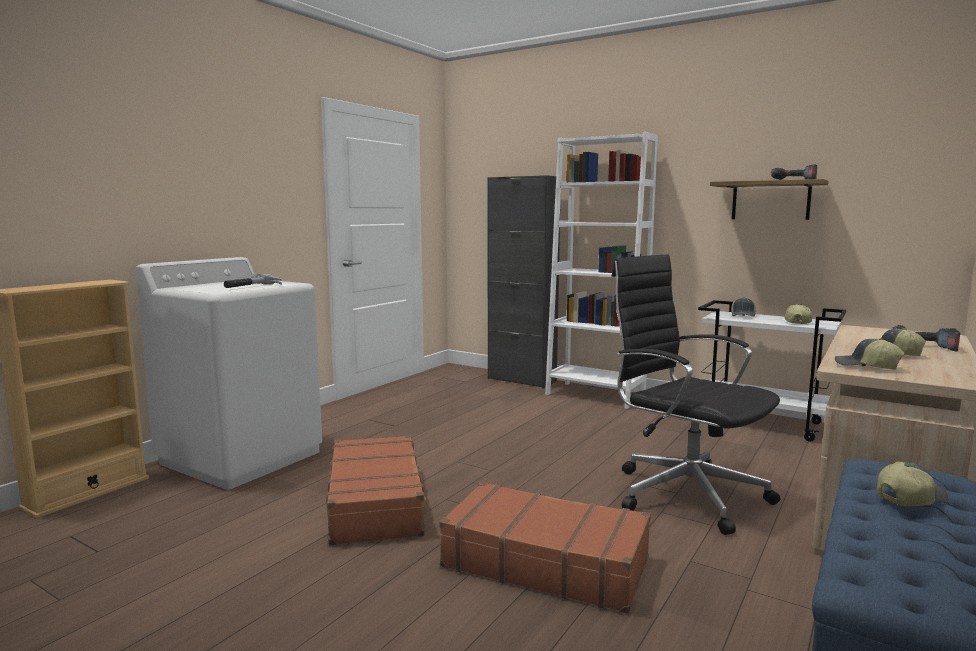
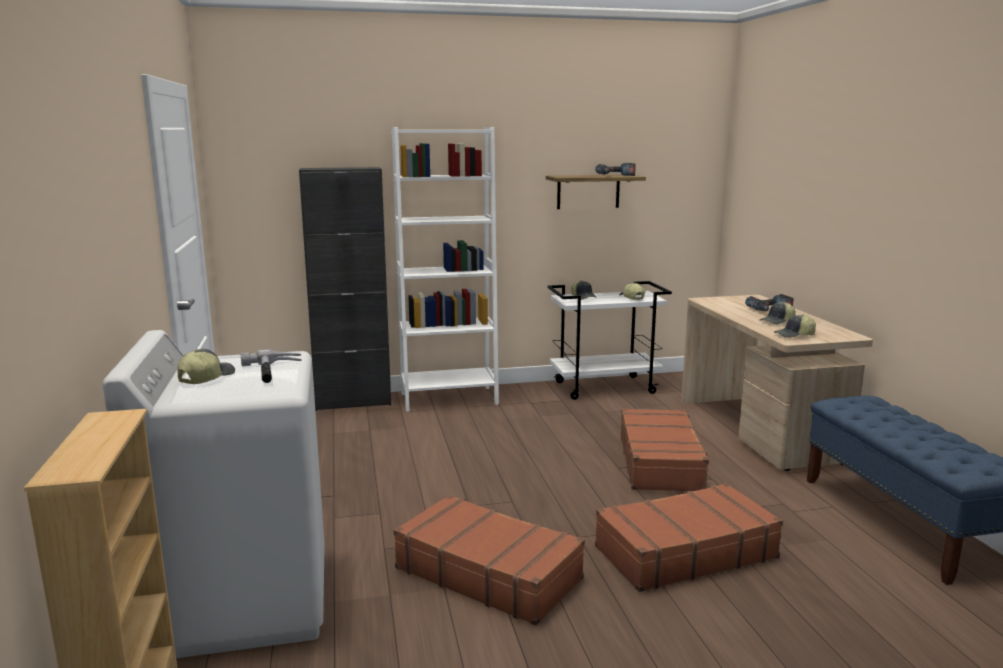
camera: 45 degrees left, 5 degrees up
black office chair [612,254,780,535] -> brown suitcase [620,408,710,491]
cap [877,461,948,506] -> cap moved to [177,349,235,384]

